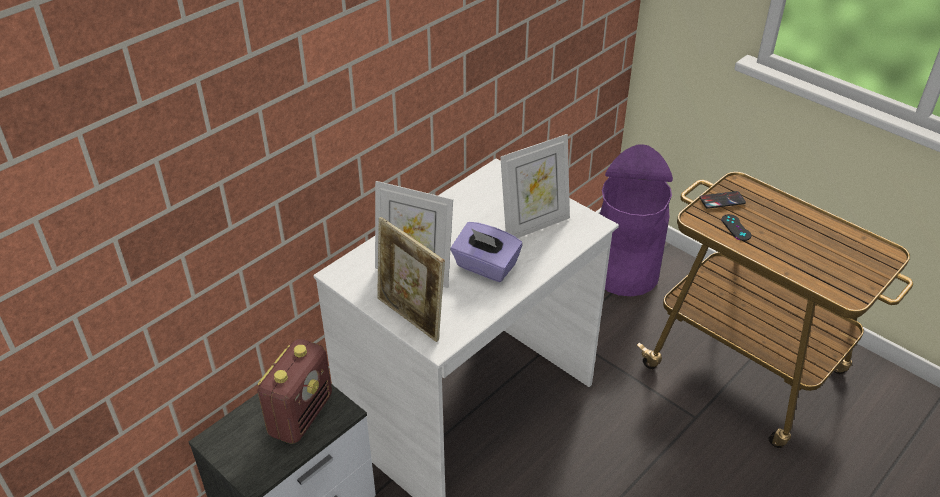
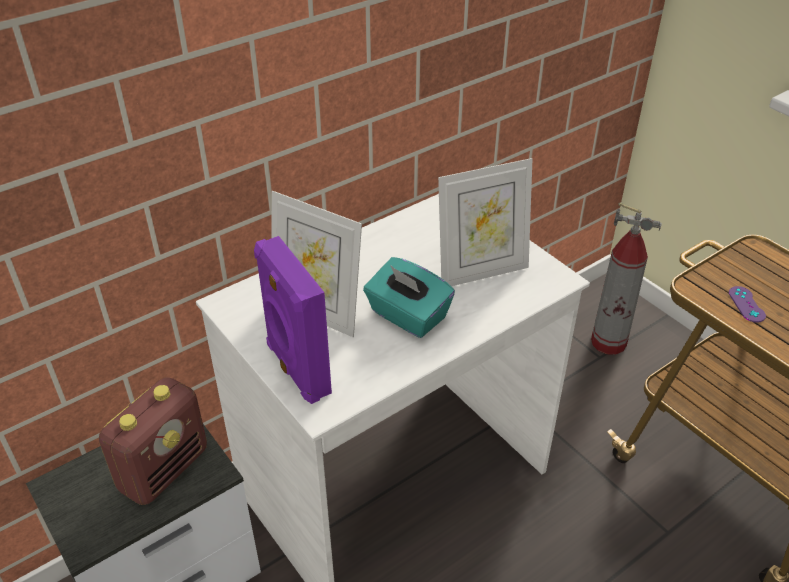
camera: 10 degrees right, 0 degrees up
picture frame [377,217,445,342] -> purple speaker [254,236,332,404]
purple tissue box [451,222,523,282] -> turquoise tissue box [363,257,455,338]
purple trash can [600,144,673,296] -> fire extinguisher [591,202,662,355]
phone [699,191,746,209] -> none
black game controller [722,214,751,241] -> purple game controller [729,286,766,323]

